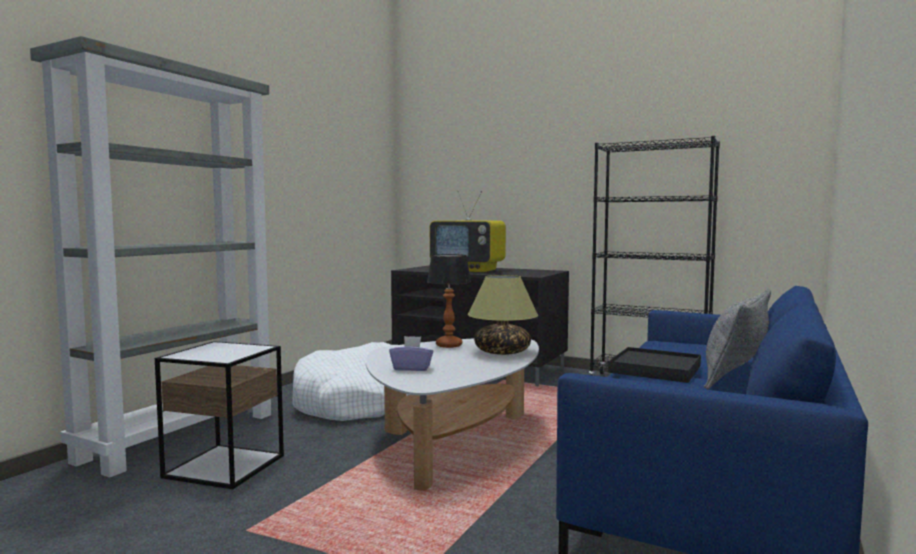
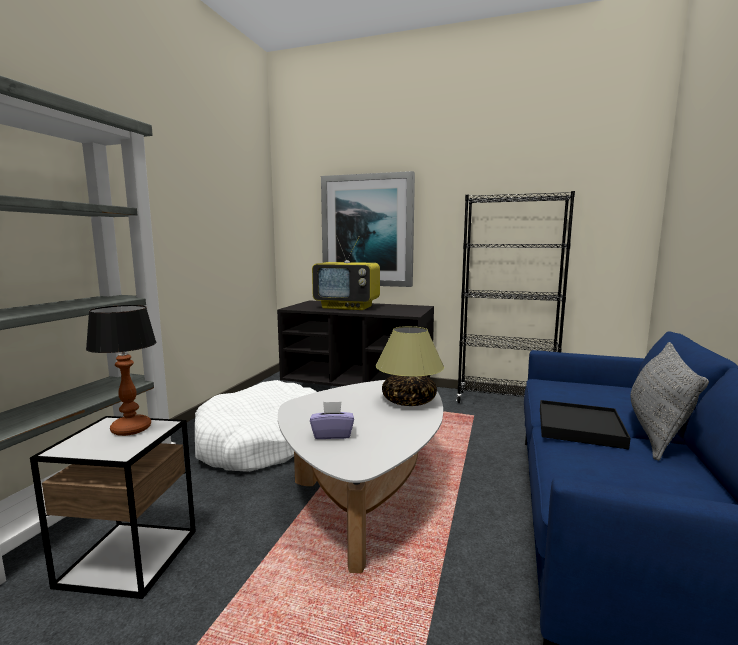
camera: 10 degrees left, 5 degrees up
table lamp [427,254,471,348] -> table lamp moved to [86,305,157,436]
none -> picture [321,171,415,287]

